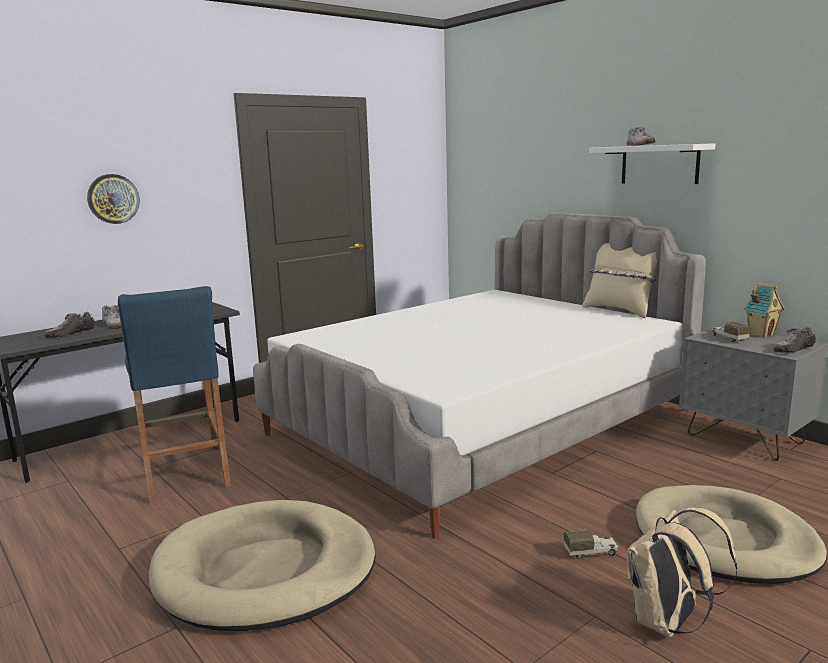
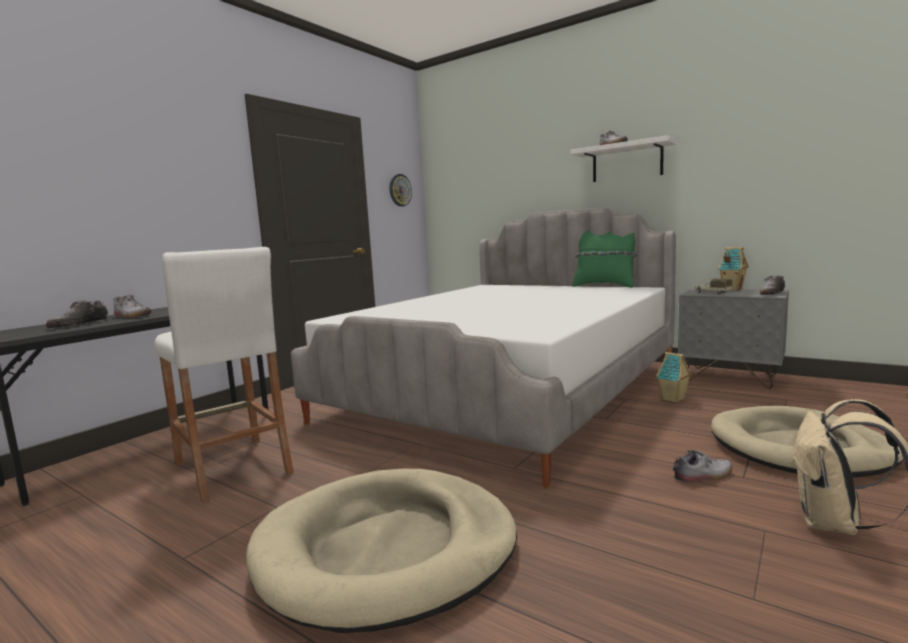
camera: 15 degrees left, 5 degrees down
wall clock [87,174,140,224] -> wall clock moved to [389,174,412,207]
blue stool [118,286,231,504] -> white stool [154,247,294,503]
toy truck [564,530,619,559] -> shoe [673,450,732,483]
beige pillow [582,243,657,318] -> green pillow [572,231,637,288]
none -> toy house [656,352,692,403]

